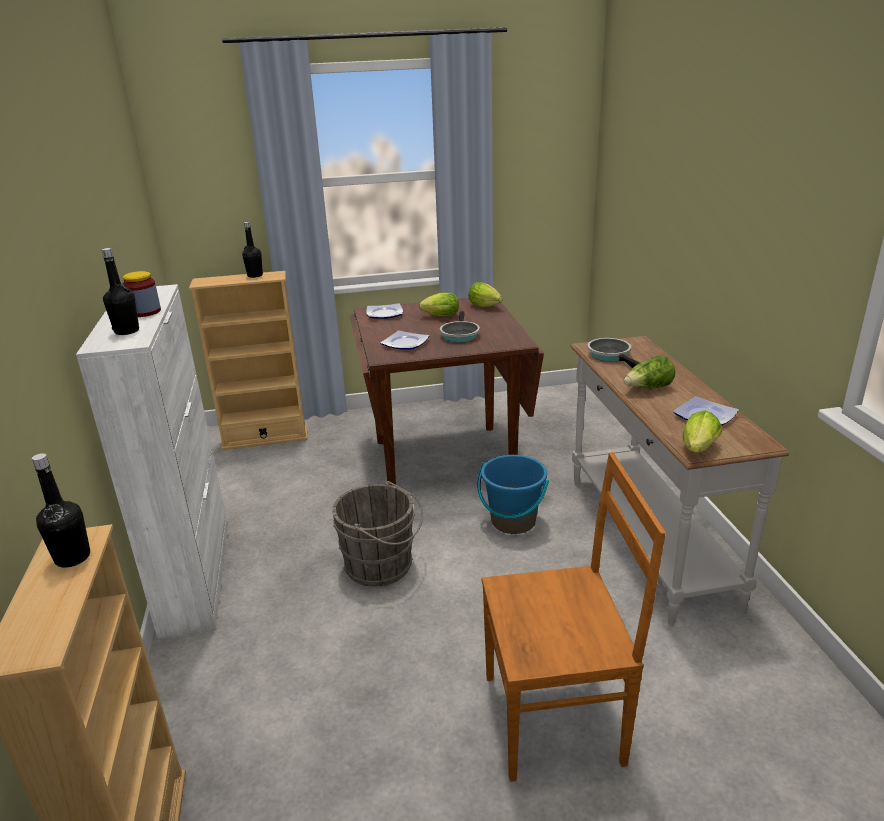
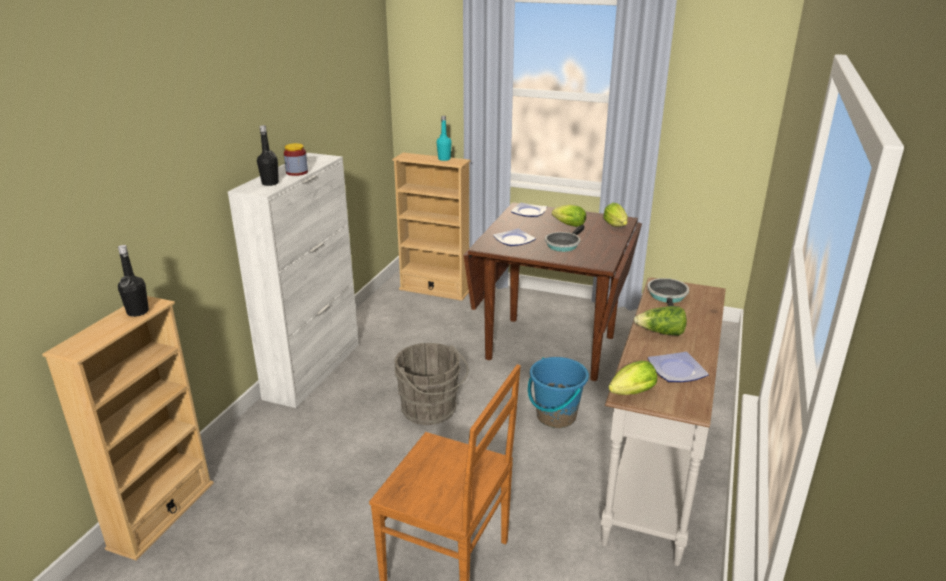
camera: 30 degrees right, 0 degrees up
black bottle [242,222,263,278] -> turquoise bottle [437,116,452,161]

